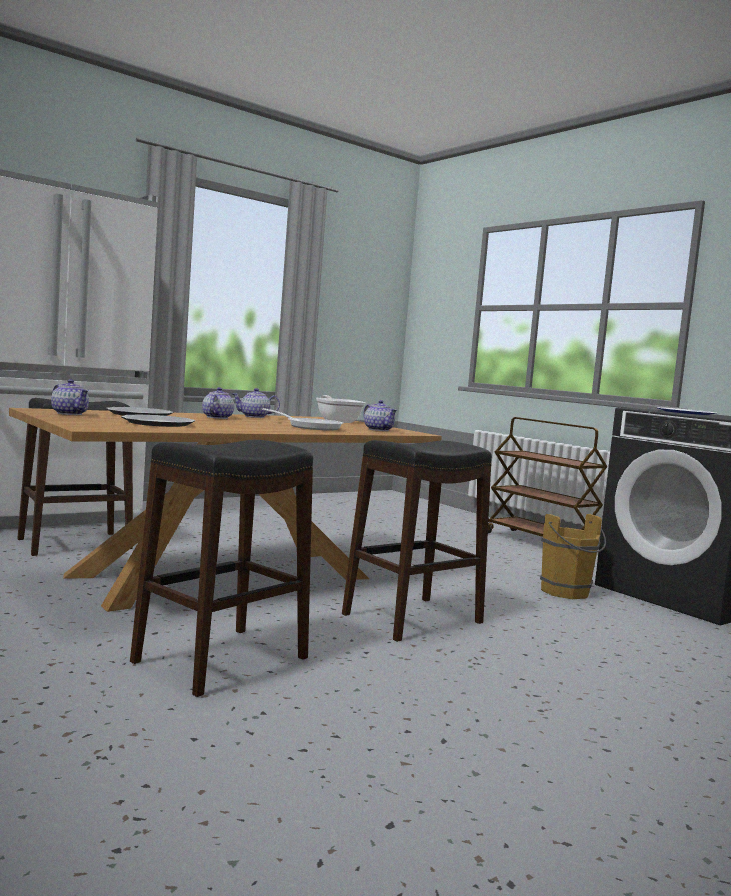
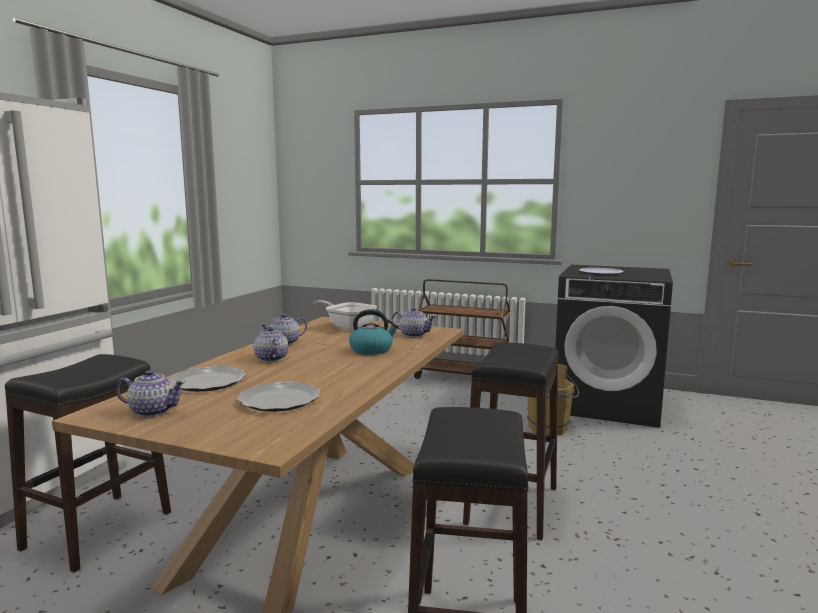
camera: 30 degrees left, 5 degrees up
frying pan [262,408,343,430] -> kettle [349,309,399,355]

